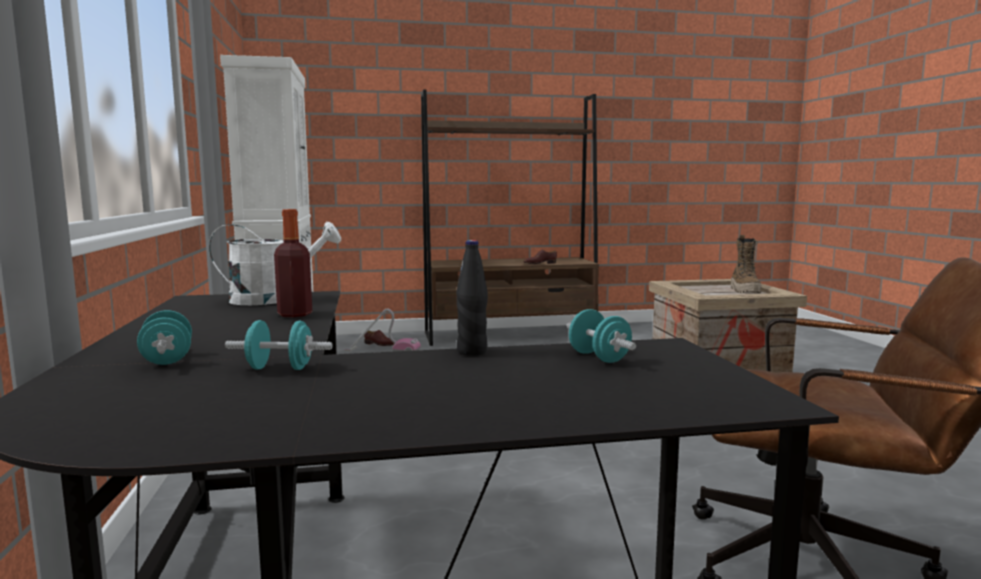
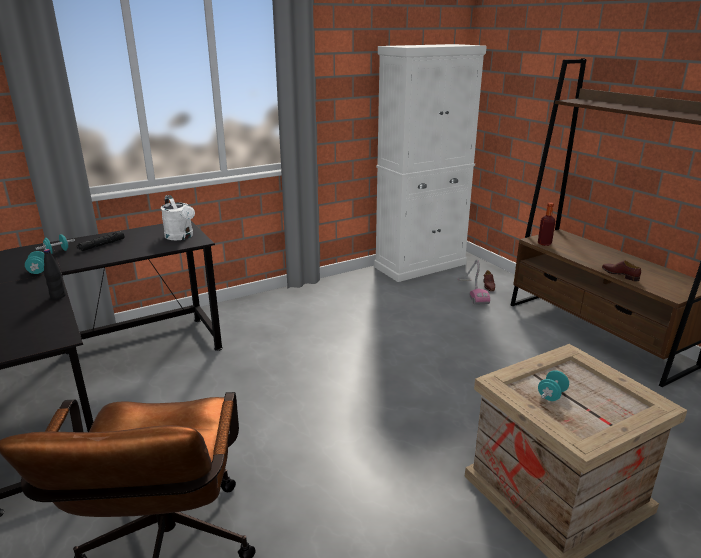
camera: 70 degrees right, 15 degrees up
bottle [274,209,312,318] -> bottle moved to [538,203,555,246]
turquoise dumbbell [567,309,636,363] -> turquoise dumbbell moved to [538,370,569,401]
boot [731,235,762,293] -> none
none -> black flashlight [77,231,124,251]

